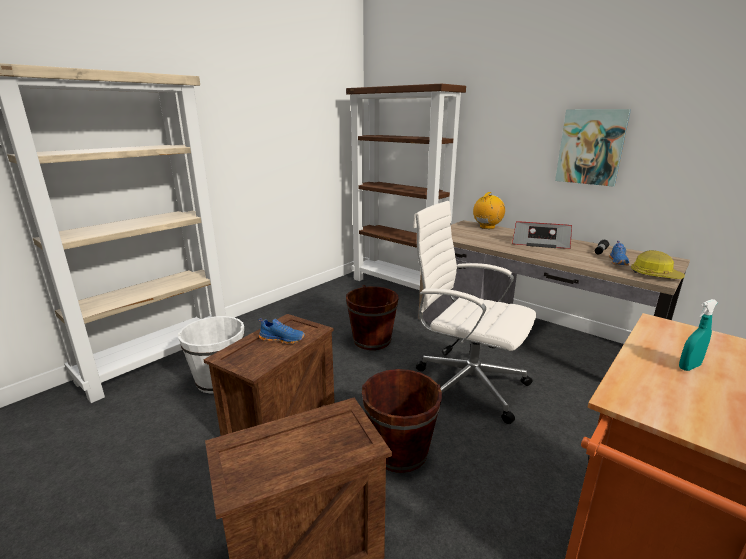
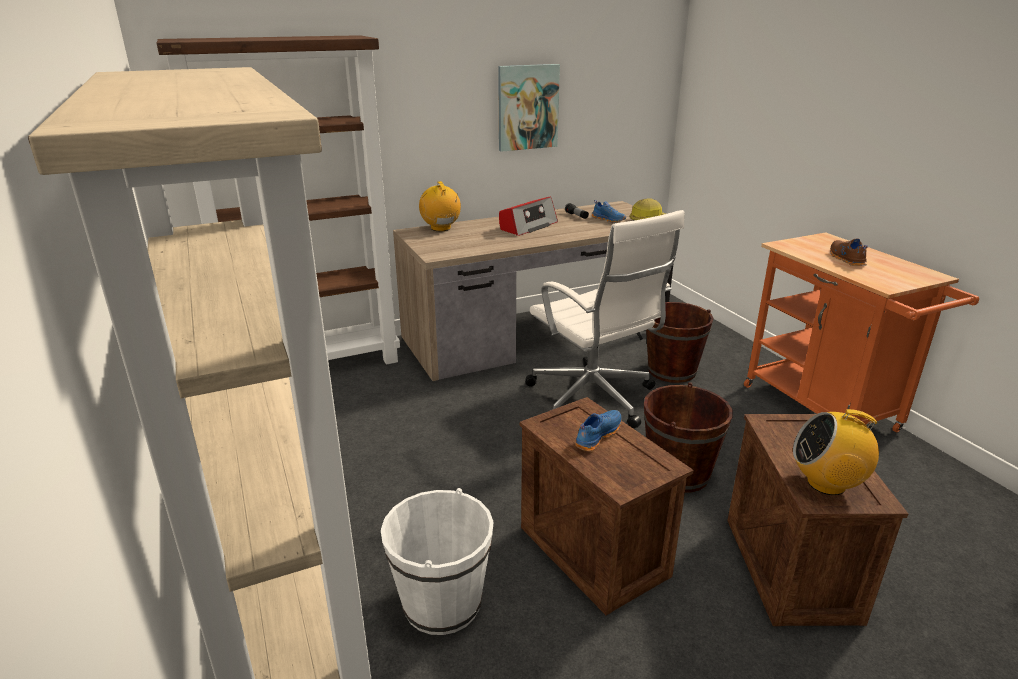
camera: 65 degrees left, 5 degrees up
brown bucket [346,285,399,350] -> brown bucket moved to [646,302,714,383]
white office chair [413,201,536,424] -> white office chair turned 90 degrees counterclockwise [525,210,685,428]
turquoise spray bottle [679,299,718,371] -> brown shoe [830,238,868,266]
none -> radio [793,409,879,495]

